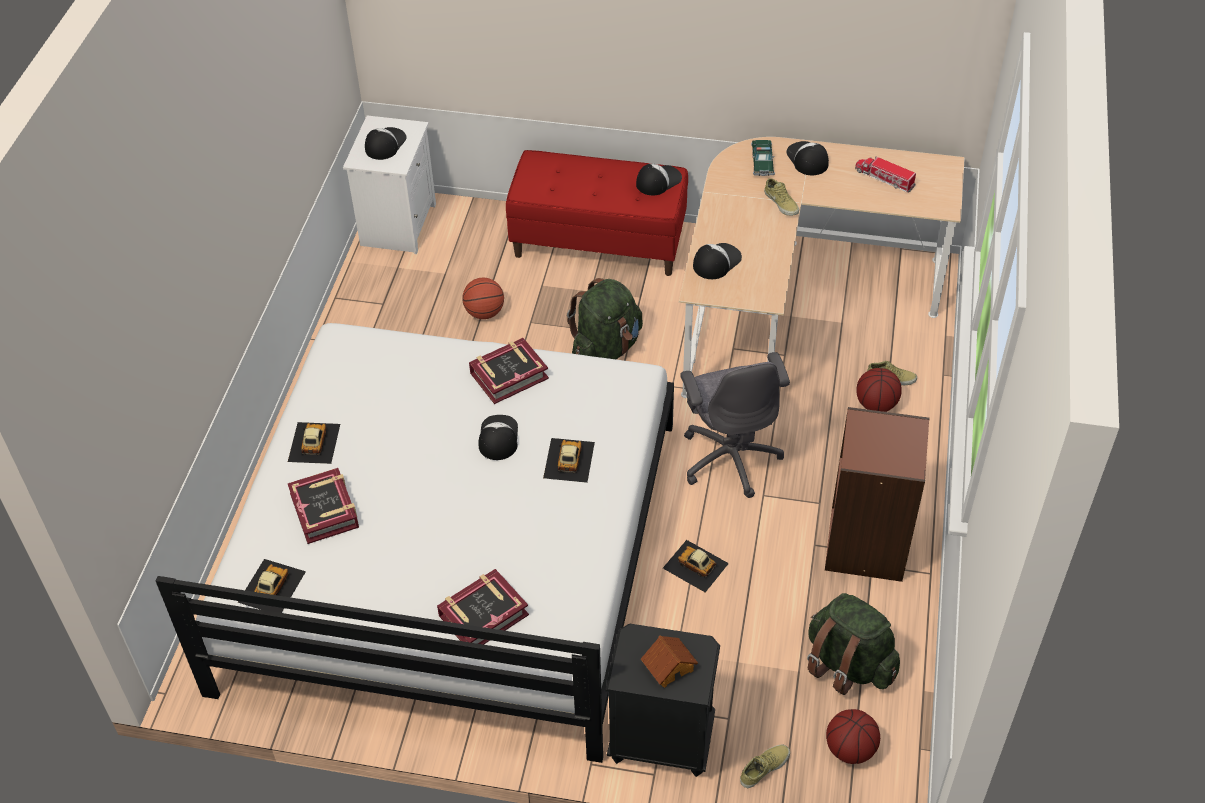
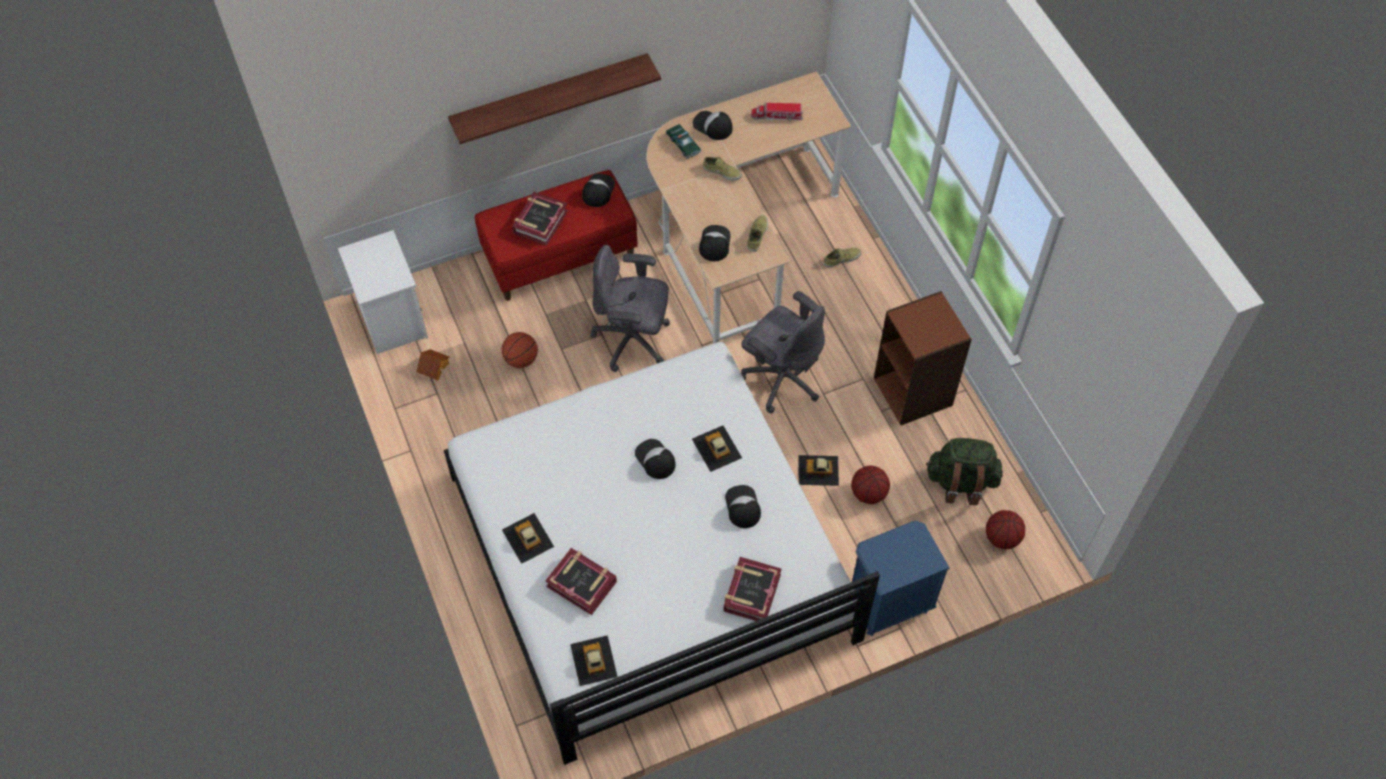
camera: 35 degrees left, 10 degrees up
cap [365,127,407,160] -> cap moved to [725,485,761,528]
book [469,338,549,404] -> book moved to [512,192,568,246]
green backpack [567,278,643,360] -> grey office chair [590,245,670,372]
black nightstand [605,624,720,777] -> blue nightstand [852,521,950,636]
toy house [641,636,698,688] -> toy house moved to [416,349,450,380]
beige shoe [740,745,790,788] -> beige shoe moved to [747,215,768,252]
basketball [857,368,902,412] -> basketball moved to [851,466,890,504]
none -> shelf [448,53,661,144]

